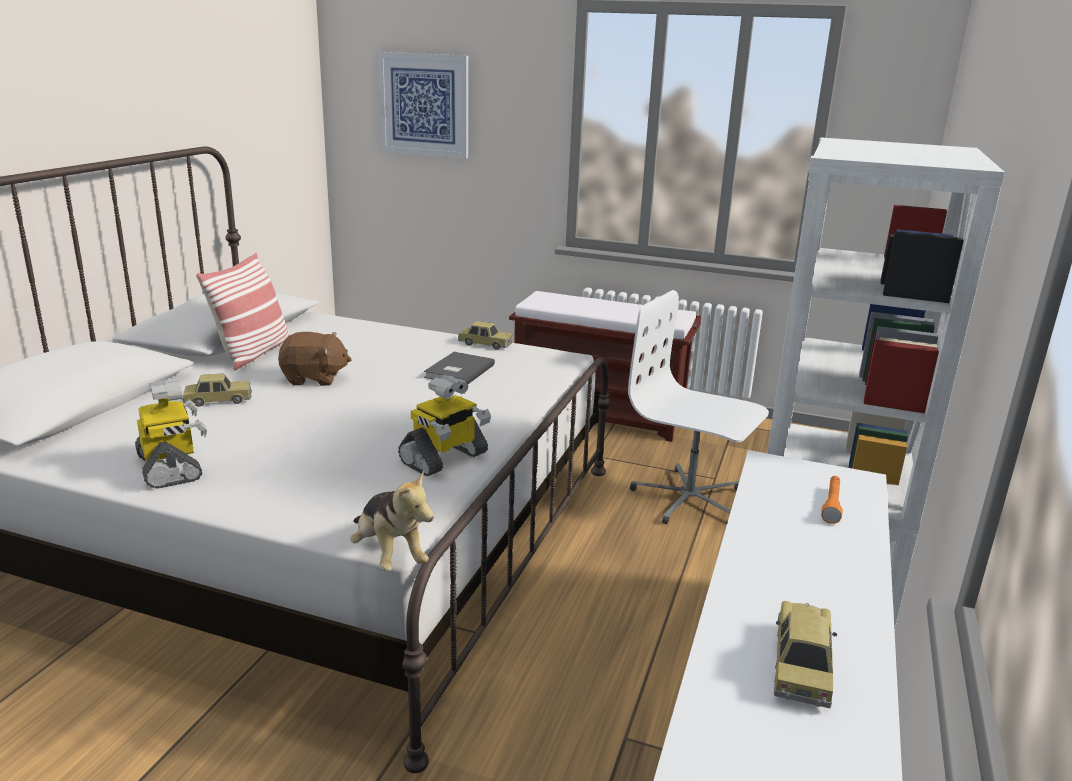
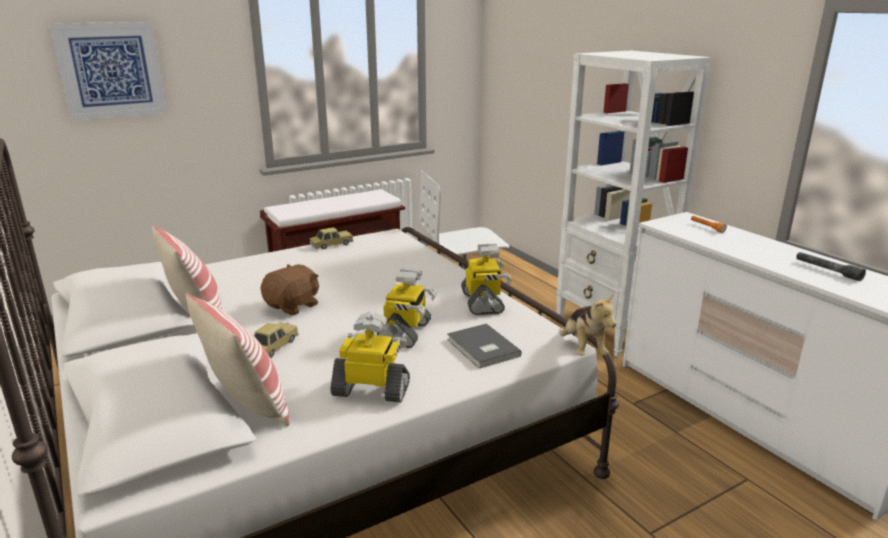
camera: 50 degrees left, 0 degrees up
plush toy [350,470,434,571] -> plush toy turned 75 degrees clockwise [560,294,616,356]
grey book [424,352,495,384] -> grey book moved to [447,324,521,369]
toy car [774,601,837,708] -> grey flashlight [796,252,866,281]
none -> pillow [185,292,289,426]
none -> toy robot [377,269,437,348]

